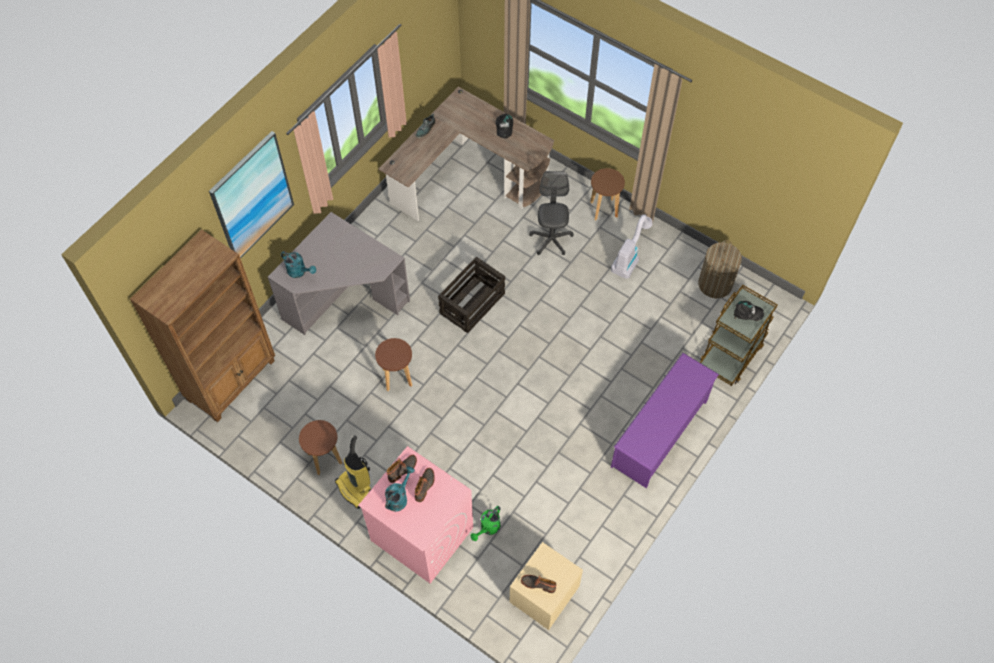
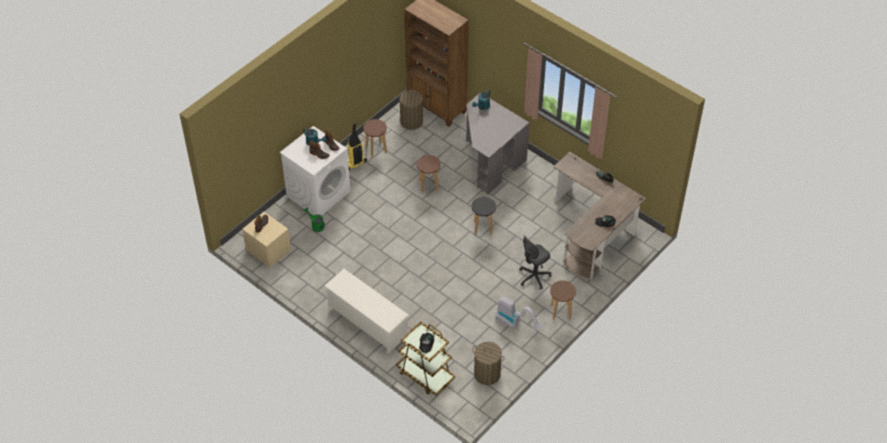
camera: 95 degrees right, 10 degrees down
picture [209,131,294,258] -> none
pink washing machine [358,446,473,584] -> white washing machine [280,126,351,216]
crate [438,257,505,333] -> black stool [472,197,496,235]
grey office chair [529,171,574,255] -> grey office chair turned 135 degrees clockwise [519,236,551,290]
purple shoe rack [611,353,719,488] -> white shoe rack [324,269,409,354]
none -> laundry basket [399,89,423,130]

